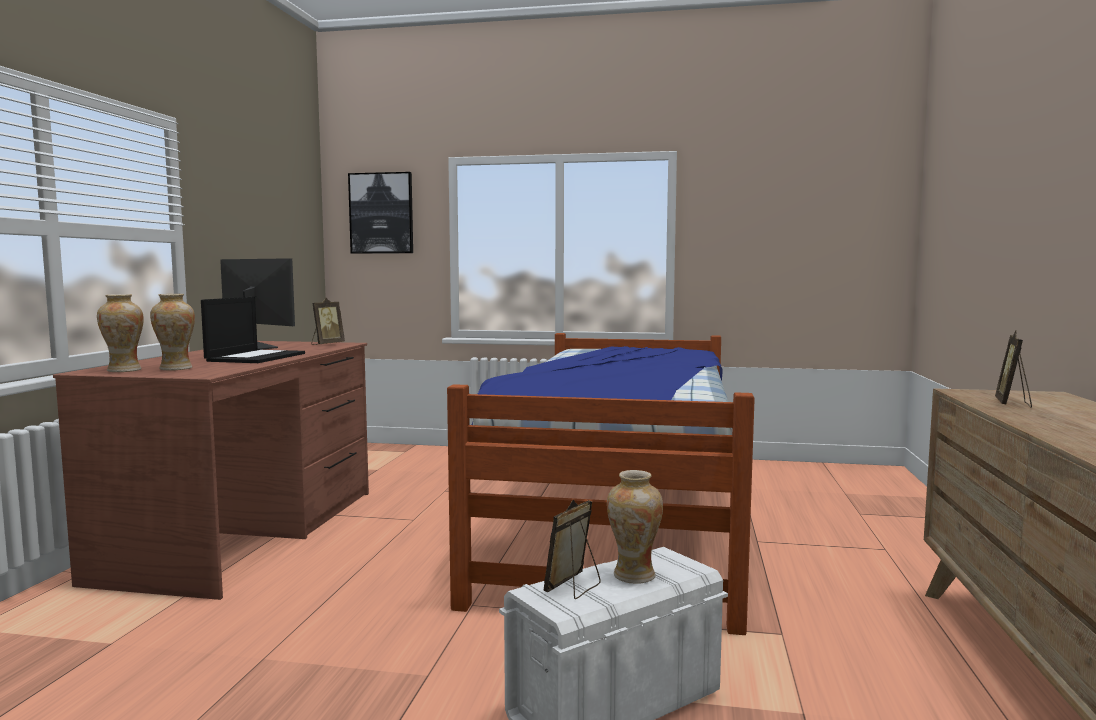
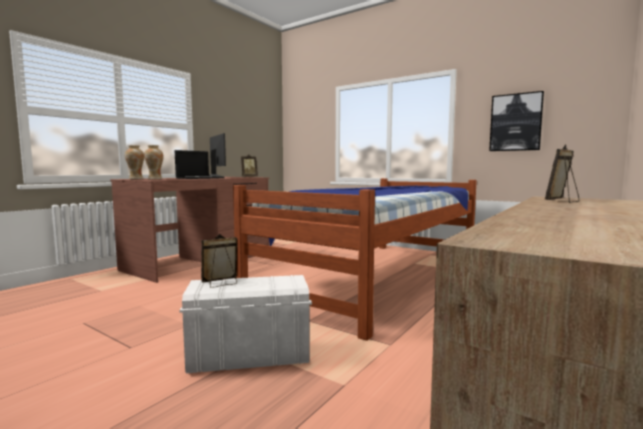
camera: 25 degrees right, 0 degrees up
picture [348,172,413,254] -> picture moved to [489,91,544,151]
vase [607,470,663,584] -> none

